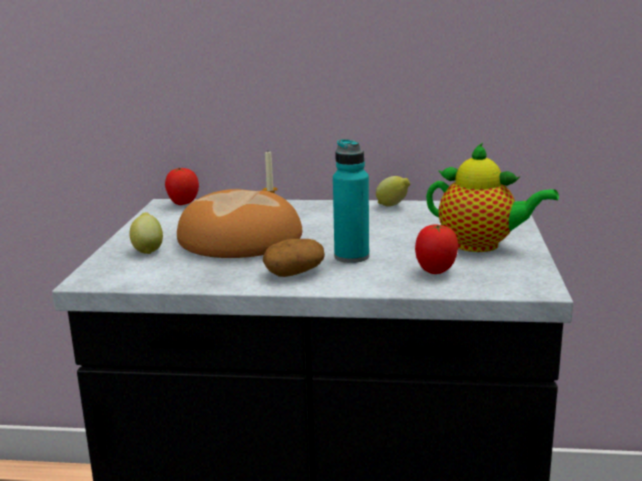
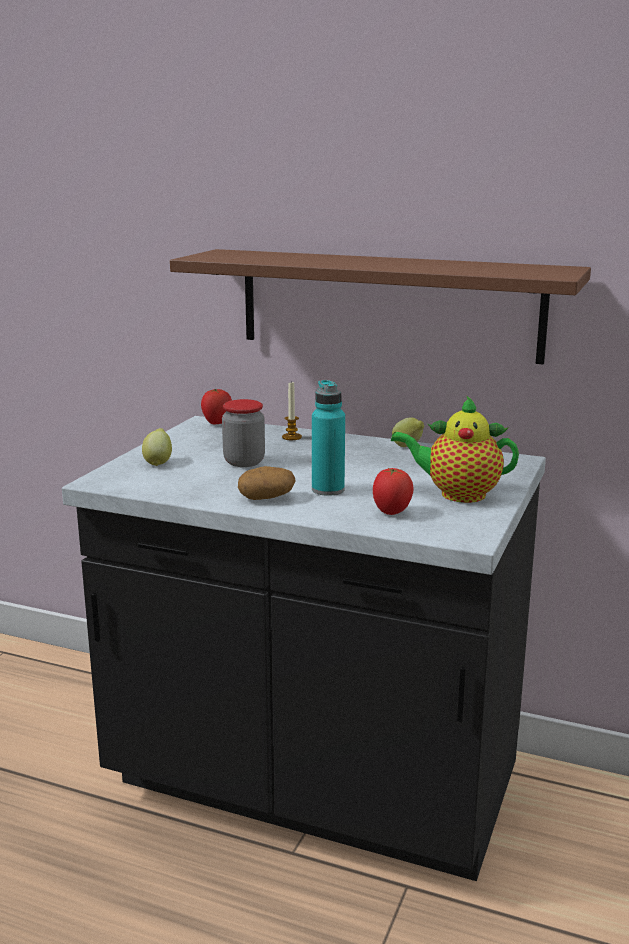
camera: 15 degrees right, 0 degrees up
bread [177,189,302,258] -> jar [222,399,265,467]
teapot [426,143,559,252] -> teapot turned 150 degrees clockwise [391,395,519,503]
none -> brown shelf [170,249,591,365]

